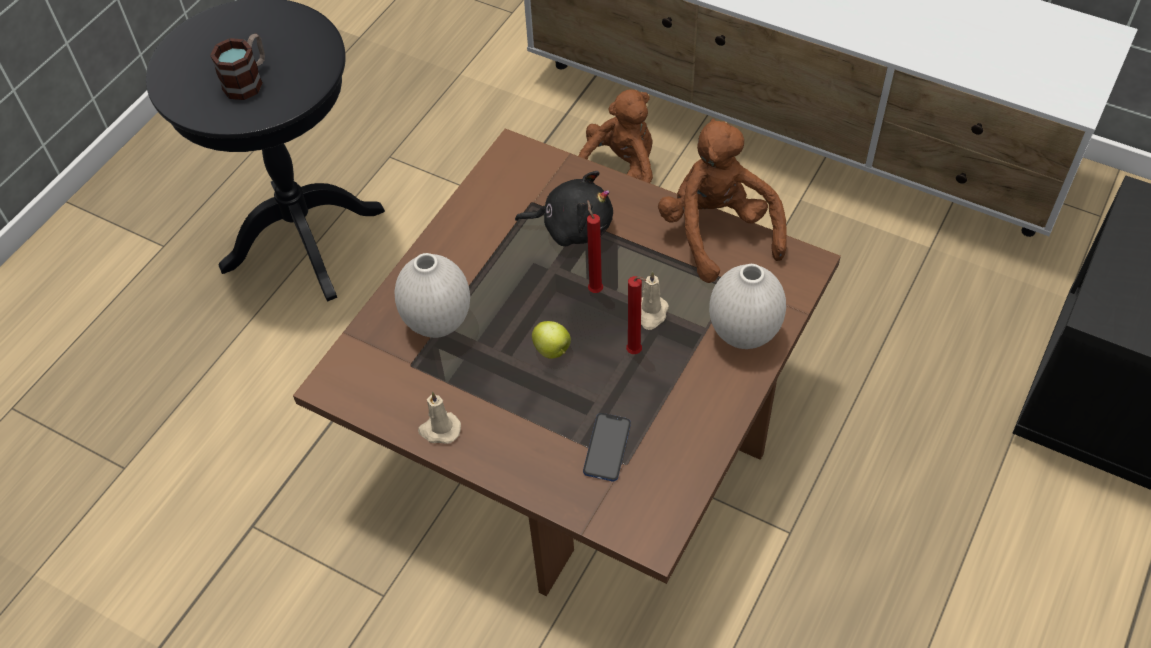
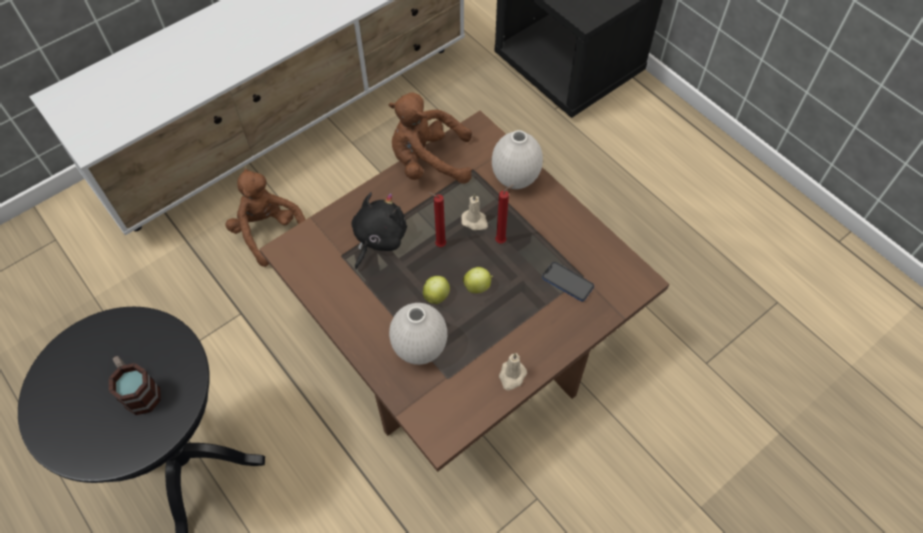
camera: 70 degrees left, 5 degrees up
none -> apple [423,276,450,304]

